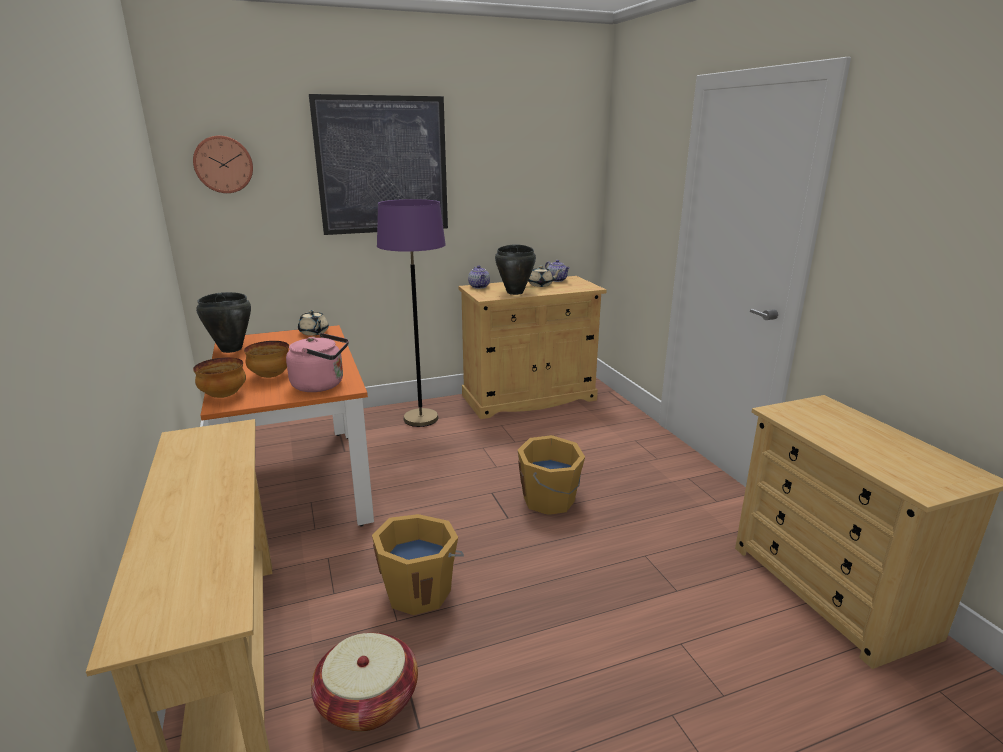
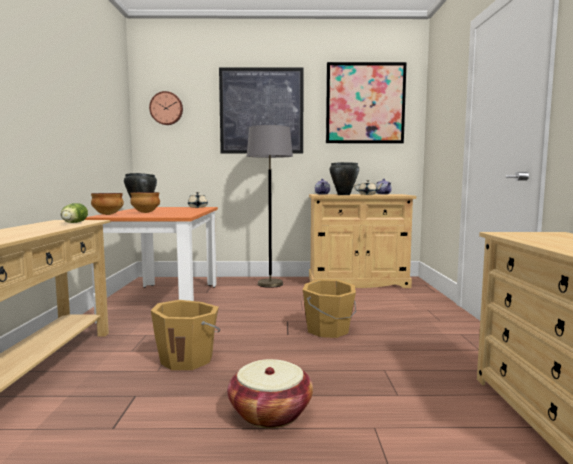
camera: 20 degrees right, 15 degrees down
pink kettle [286,333,349,392] -> none
basket [311,633,418,732] -> basket moved to [227,359,313,428]
purple floor lamp [377,199,446,427] -> grey floor lamp [247,125,293,288]
none -> lettuce [61,203,88,223]
none -> picture [326,62,407,143]

